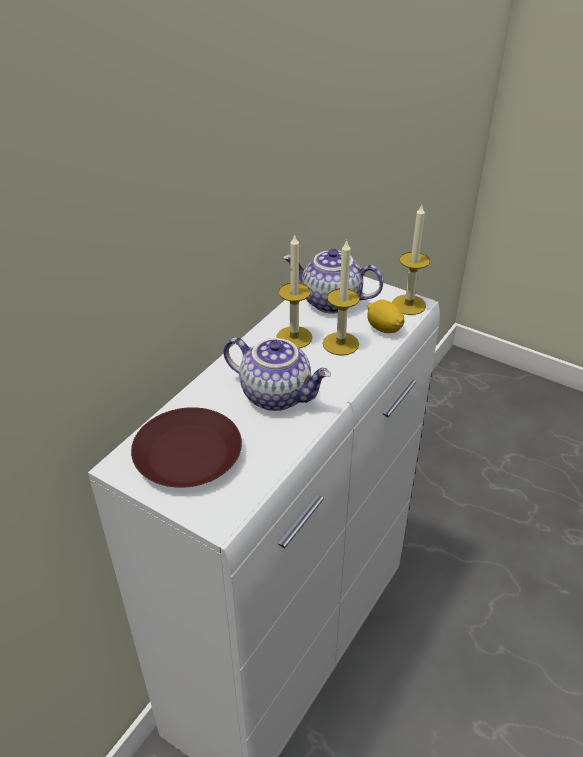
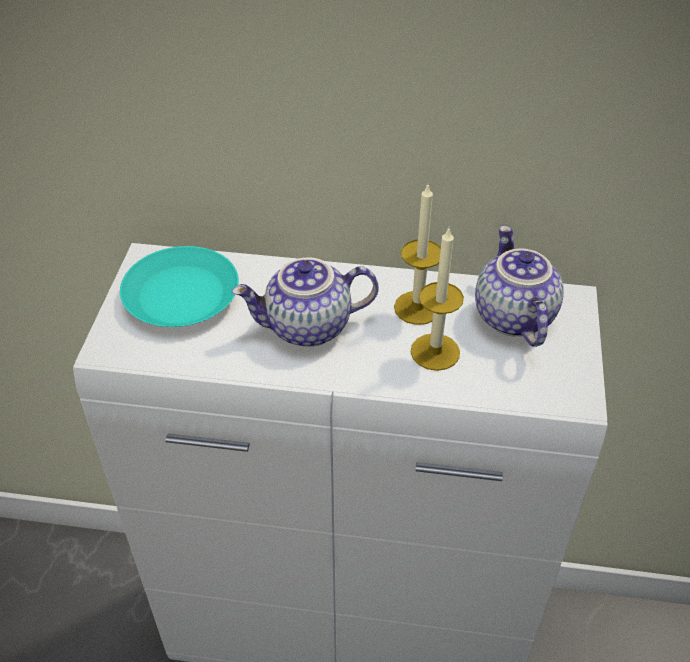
camera: 65 degrees right, 5 degrees up
brown plate [131,407,242,488] -> turquoise plate [120,246,239,327]
teapot [223,337,331,411] -> teapot turned 75 degrees clockwise [232,258,379,347]
lemon [367,300,404,333] -> none
candle [392,205,430,315] -> none

